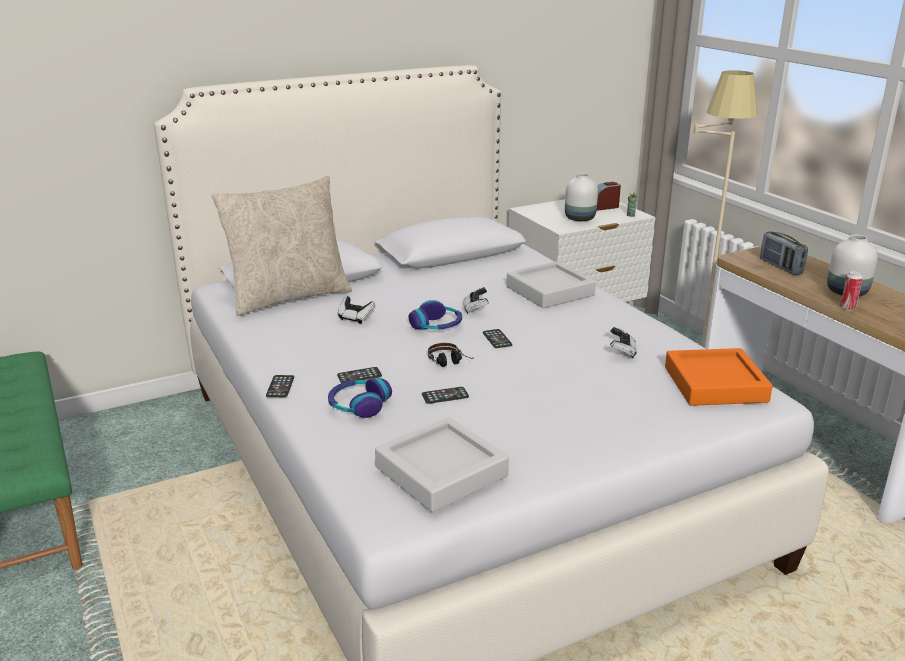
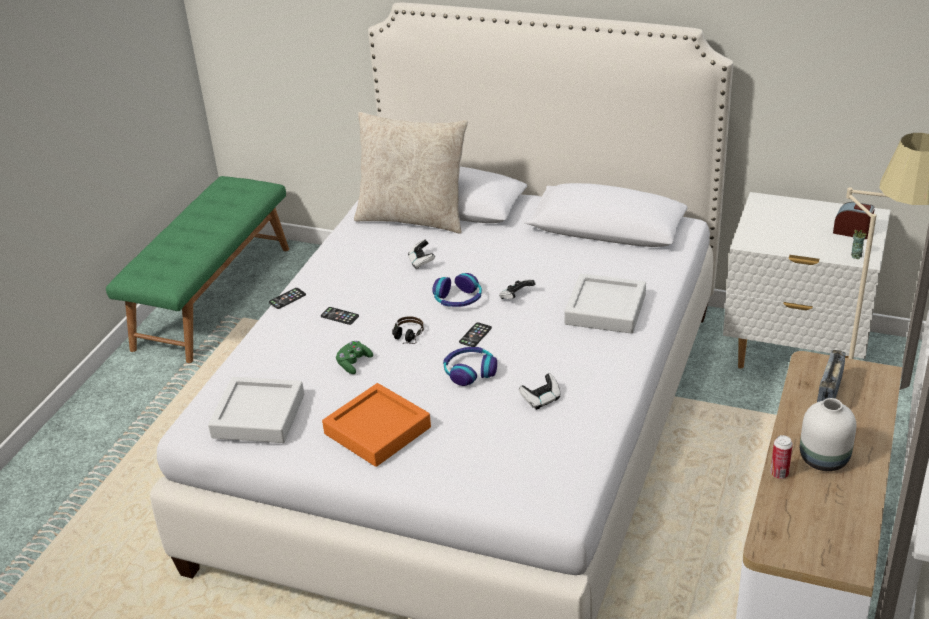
camera: 50 degrees right, 10 degrees up
headphones [328,378,392,418] -> headphones moved to [443,347,497,386]
phone [422,387,469,404] -> green game controller [336,341,373,374]
white vase [565,173,598,221] -> none
orange tray [665,348,773,406] -> orange tray moved to [322,383,431,467]

